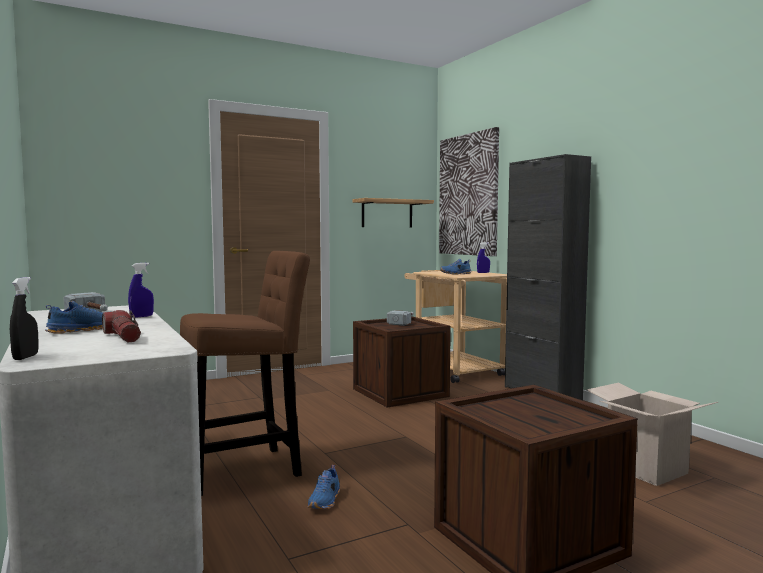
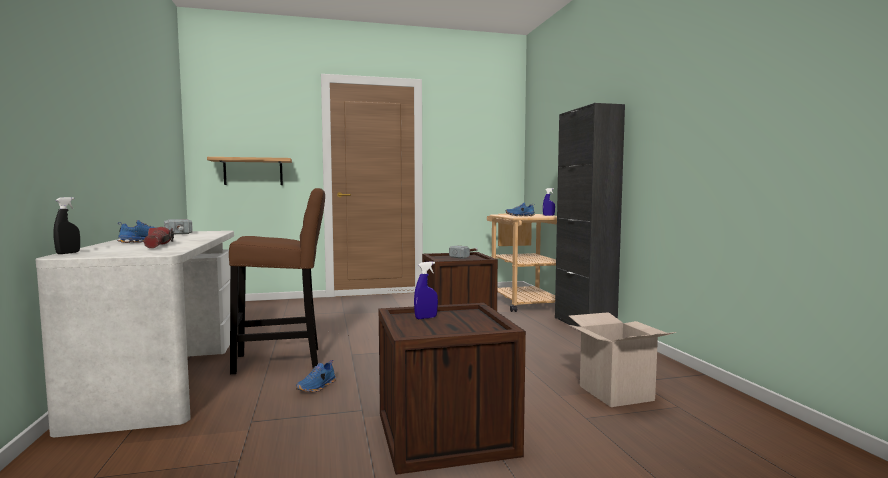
camera: 15 degrees right, 0 degrees up
blue spray bottle [128,263,154,318] -> blue spray bottle moved to [414,261,438,319]
shelf [352,198,434,228] -> shelf moved to [207,157,292,185]
picture [439,127,499,256] -> none

